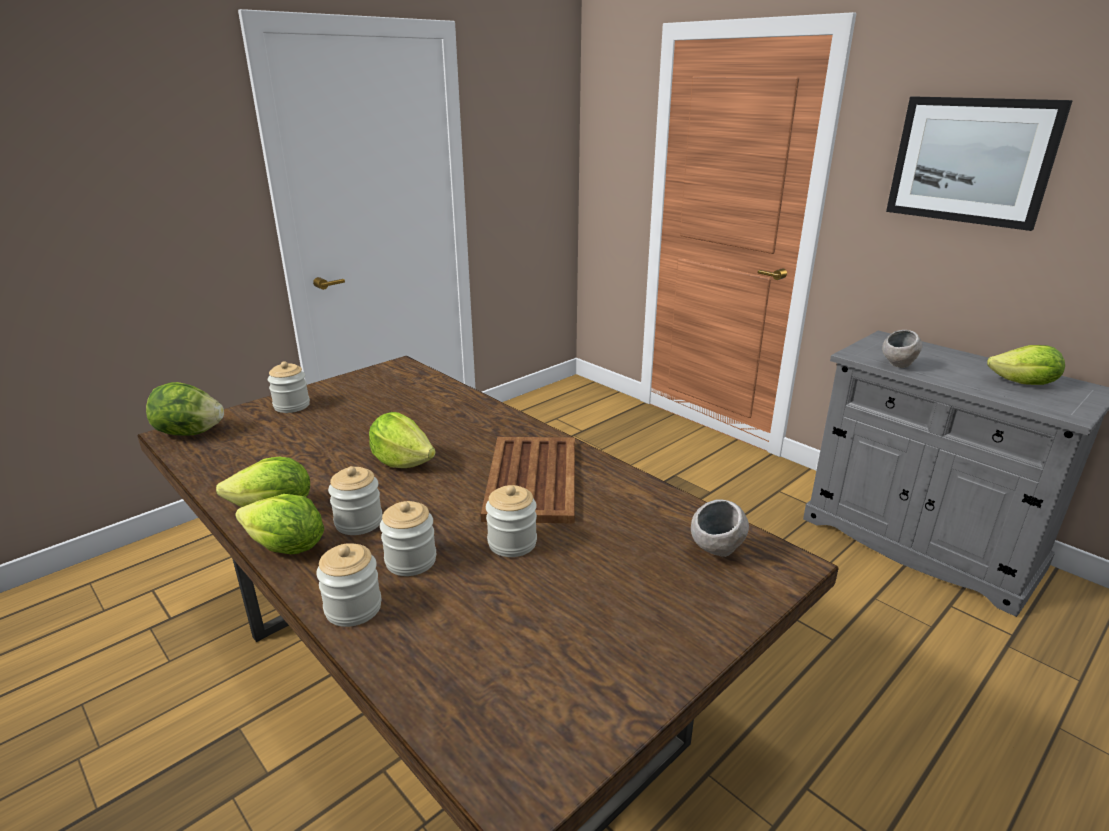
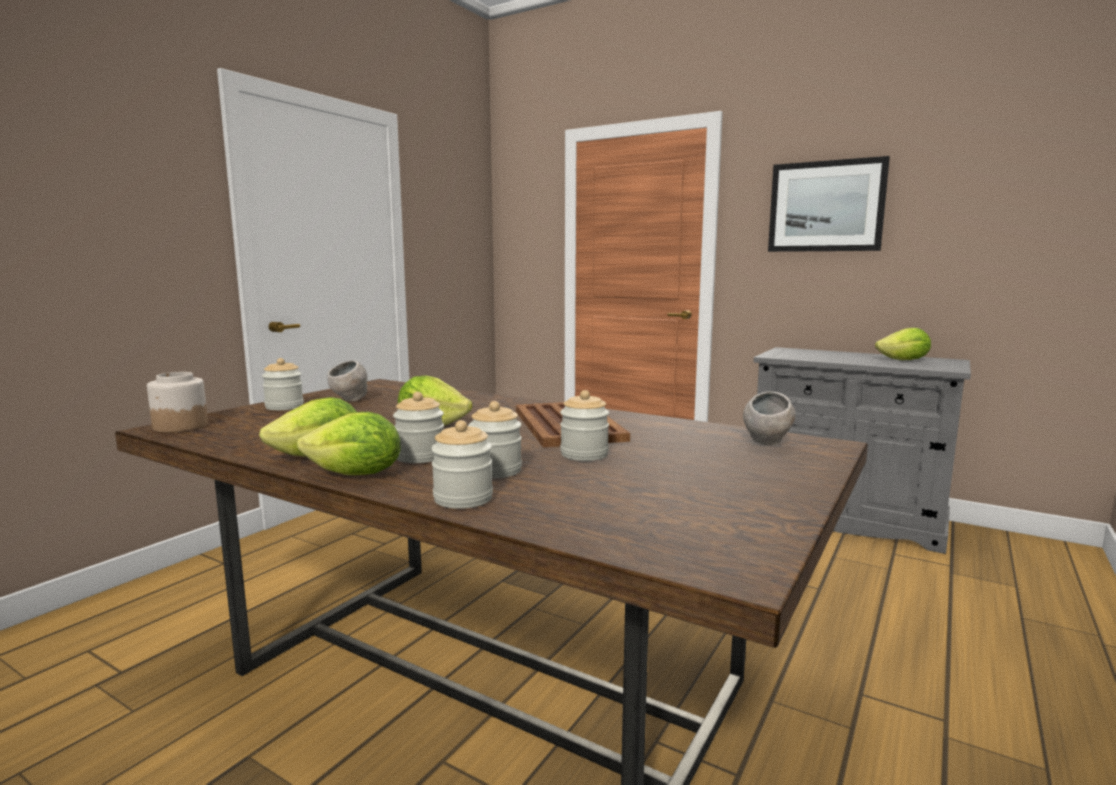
camera: 15 degrees left, 15 degrees down
lettuce [146,382,224,436] -> jar [147,372,208,433]
grey bowl [882,330,923,368] -> grey bowl moved to [327,360,367,401]

